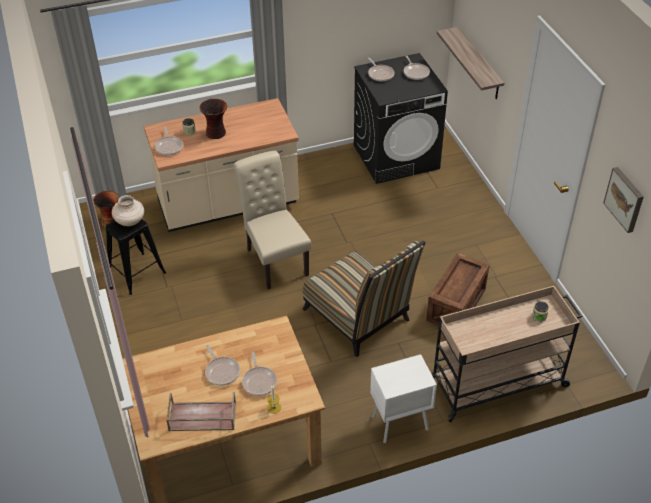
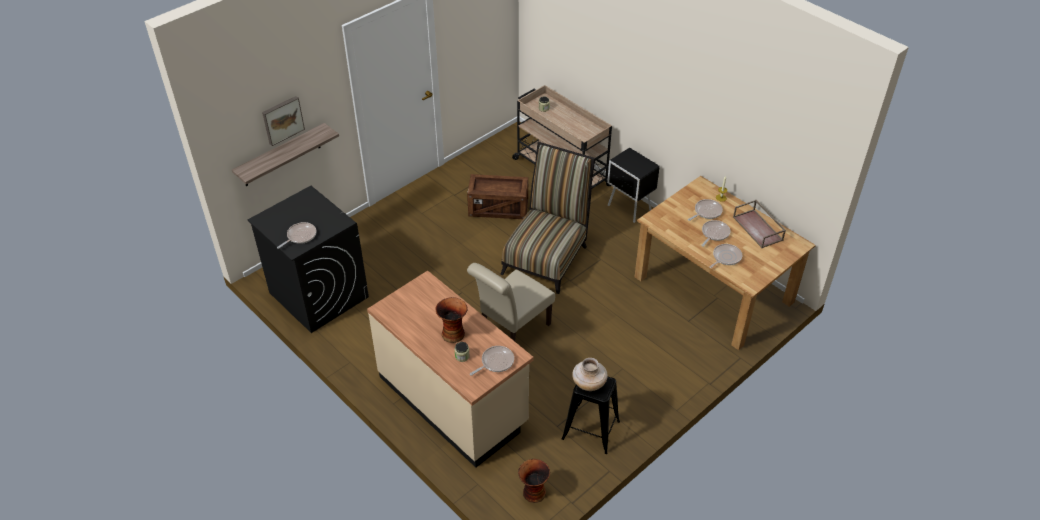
camera: 115 degrees left, 0 degrees up
white nightstand [370,354,437,443] -> black nightstand [607,147,660,223]
frying pan [404,56,430,80] -> frying pan moved to [709,244,742,268]
picture [603,167,644,233] -> picture moved to [262,96,305,146]

